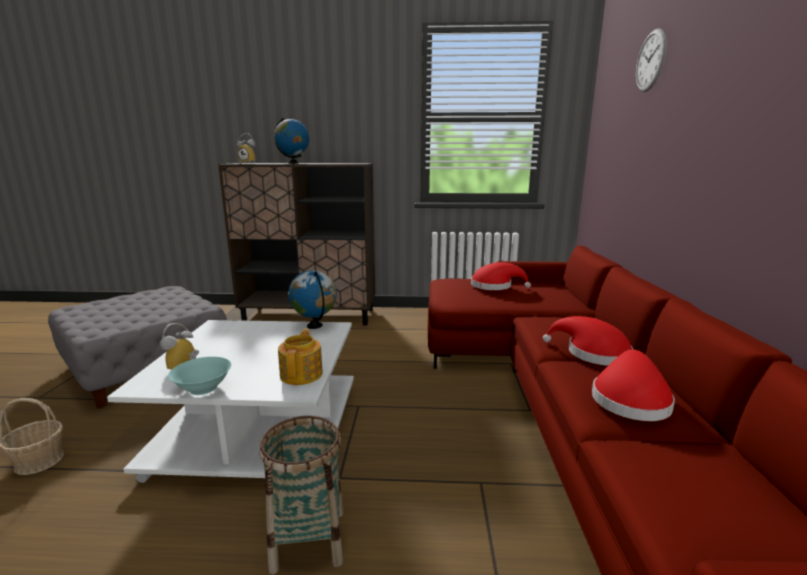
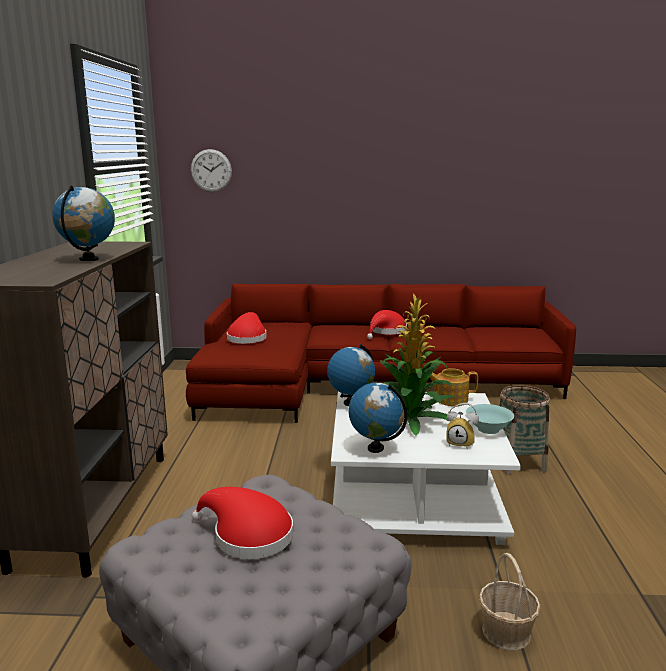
camera: 90 degrees left, 0 degrees up
alarm clock [237,133,256,164] -> none
red hat [592,350,675,421] -> red hat moved to [192,487,293,559]
wall clock [636,28,667,92] -> wall clock moved to [191,149,232,192]
none -> globe [349,383,407,453]
none -> potted plant [380,293,455,436]

